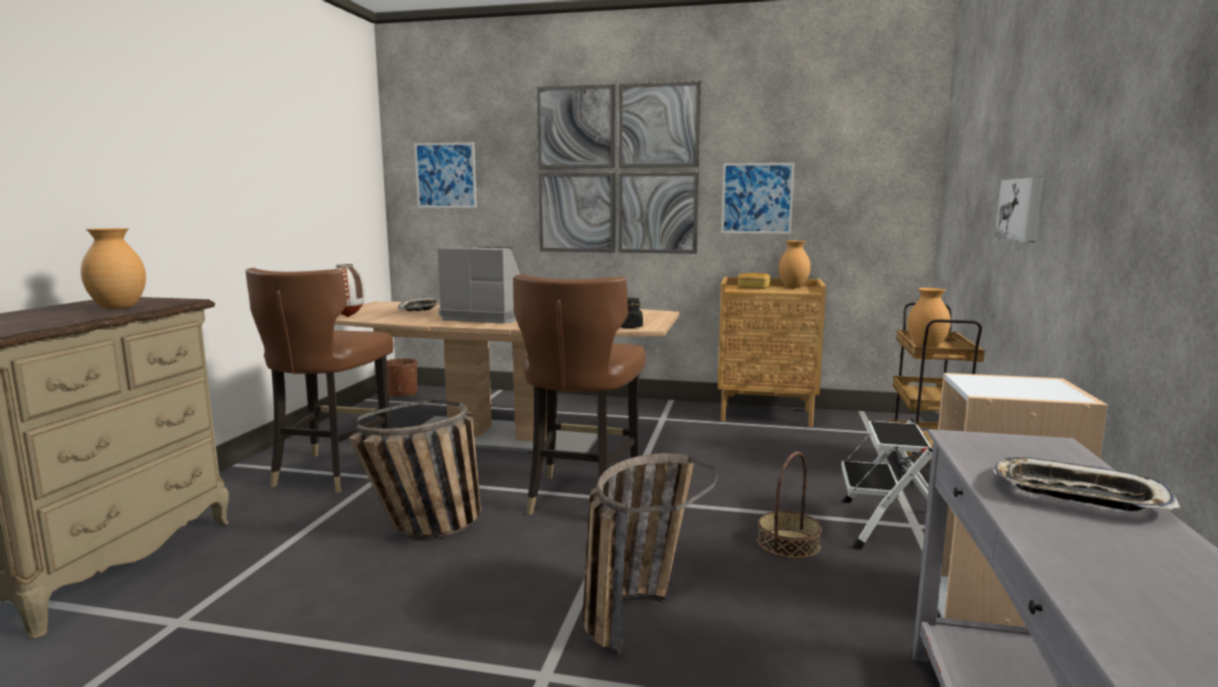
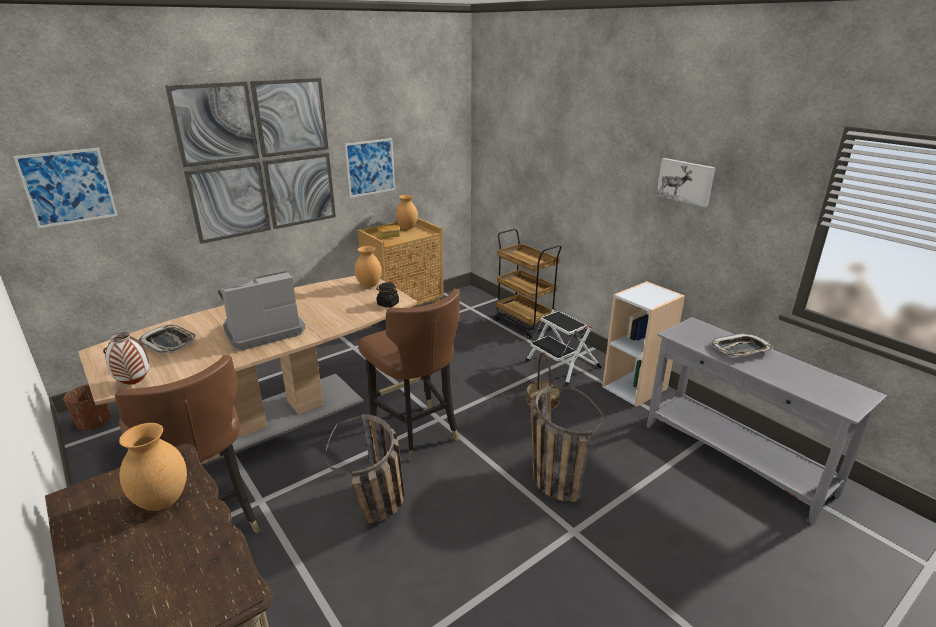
camera: 50 degrees left, 15 degrees up
brown vase [907,288,951,348] -> brown vase moved to [355,246,382,288]
picture [995,177,1043,243] -> picture moved to [656,158,716,207]

